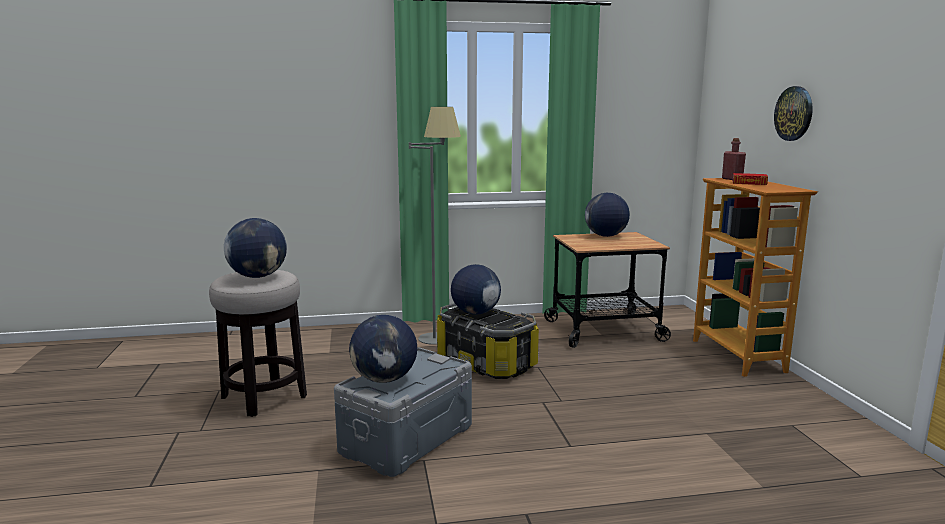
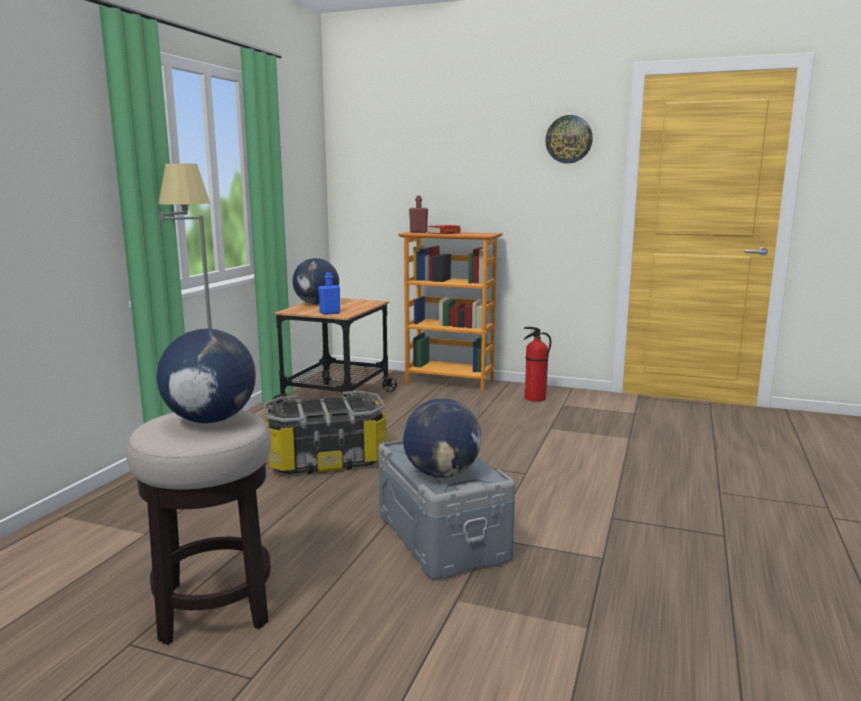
camera: 60 degrees left, 0 degrees up
globe [451,264,501,315] -> none
wall clock [774,86,813,141] -> wall clock moved to [545,115,593,163]
none -> blue bottle [318,272,340,315]
none -> fire extinguisher [524,327,551,402]

